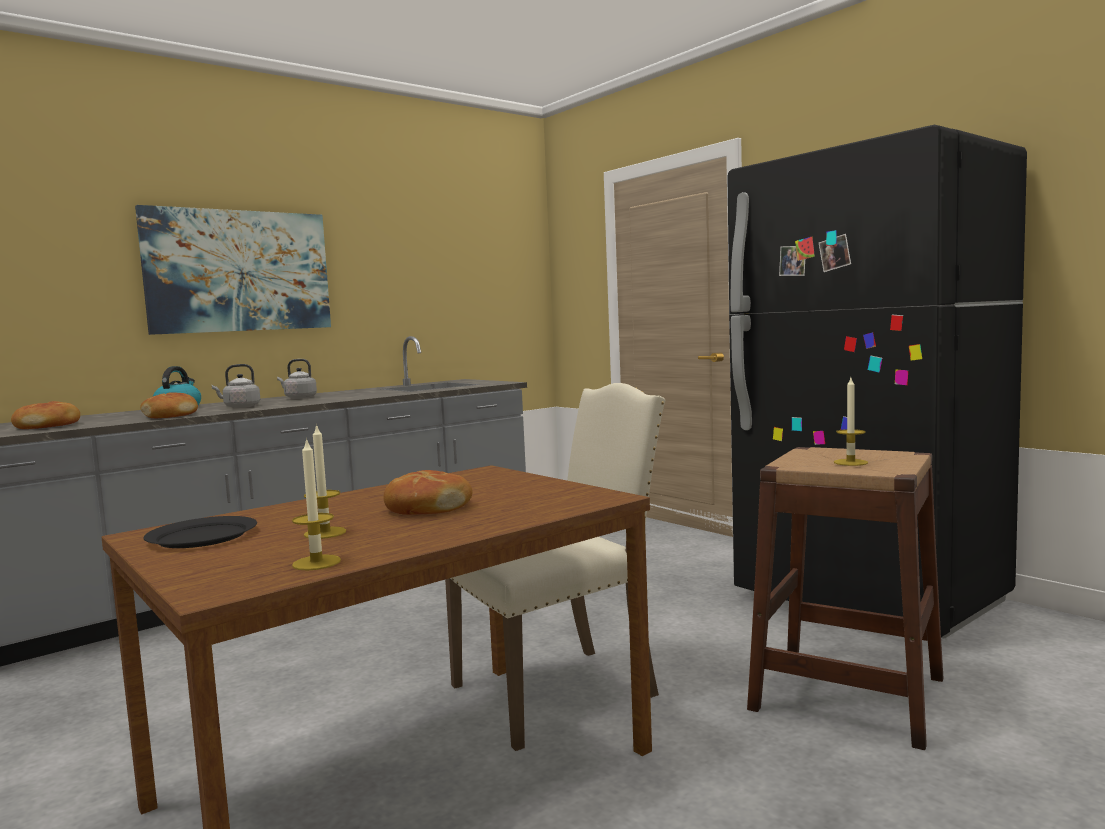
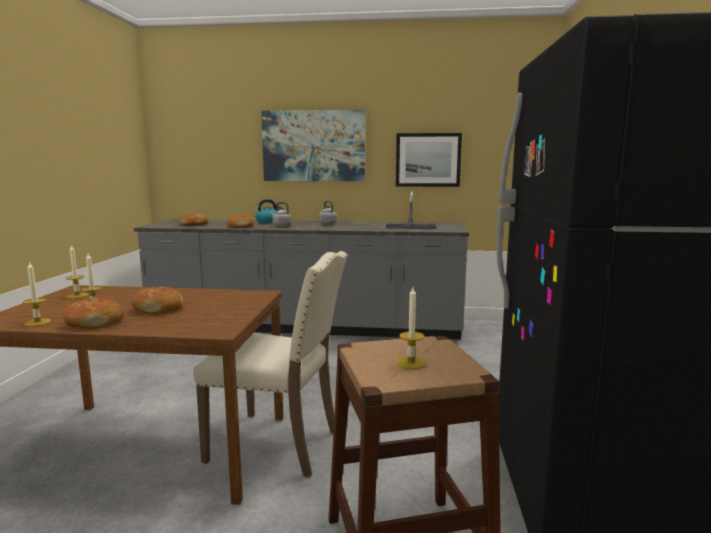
camera: 45 degrees right, 5 degrees up
black plate [143,516,257,548] -> candle [66,245,88,298]
none -> bread [63,298,125,328]
none -> picture [396,133,462,187]

